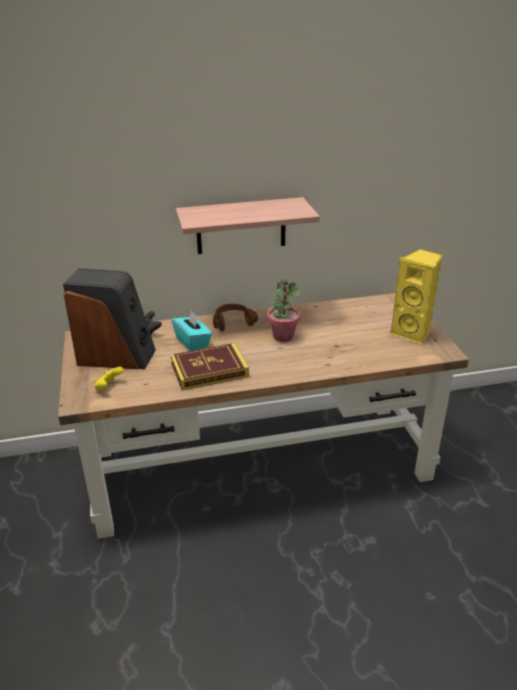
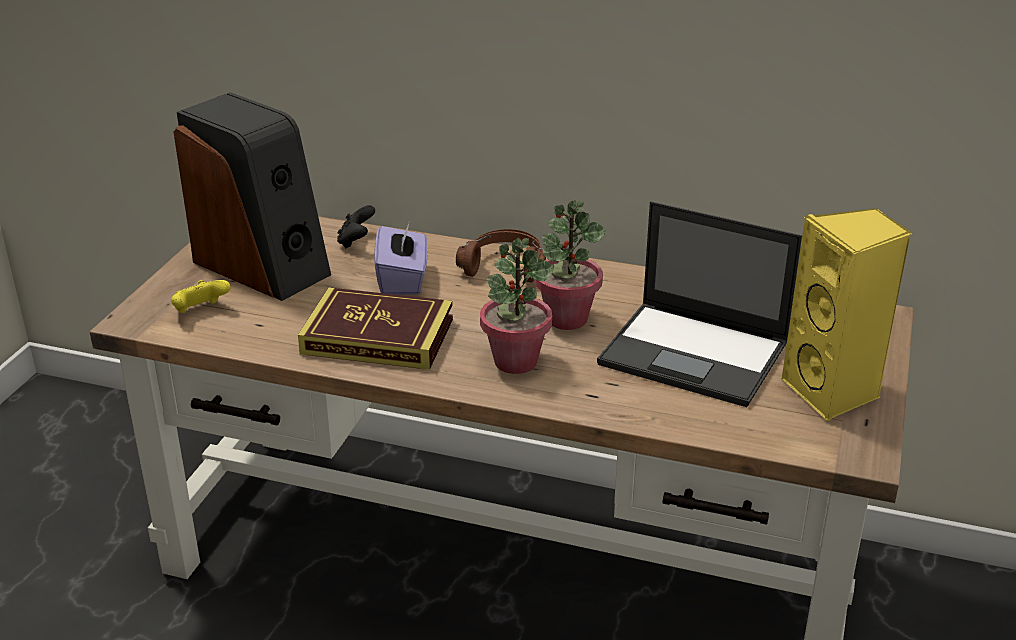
camera: 30 degrees right, 0 degrees up
turquoise tissue box [172,310,212,351] -> purple tissue box [374,223,428,295]
shelf [176,197,320,254] -> none
none -> potted plant [480,238,554,374]
none -> laptop [597,201,802,407]

